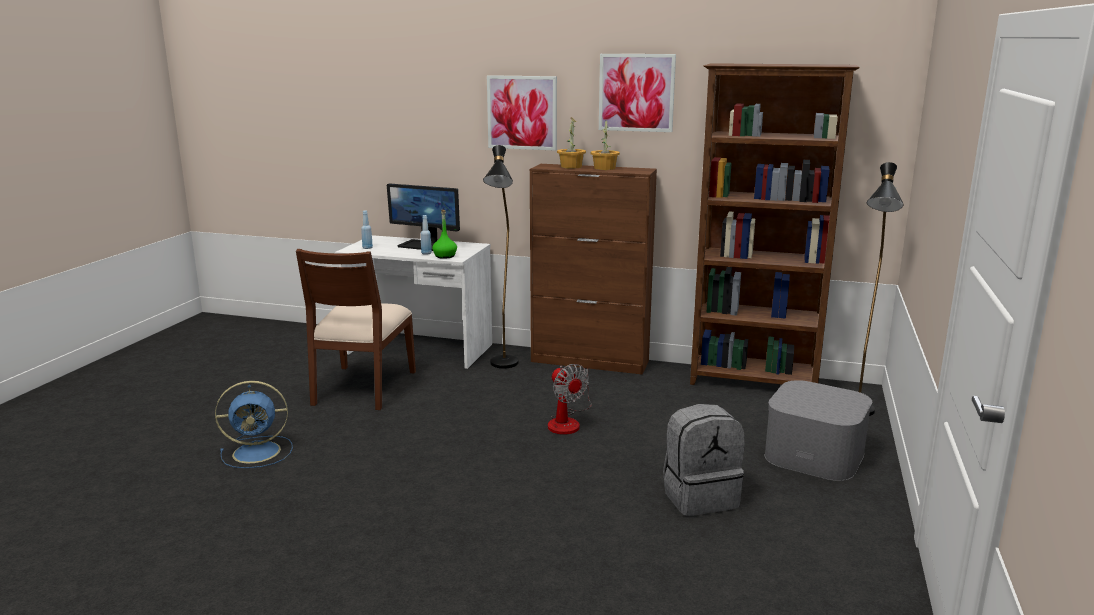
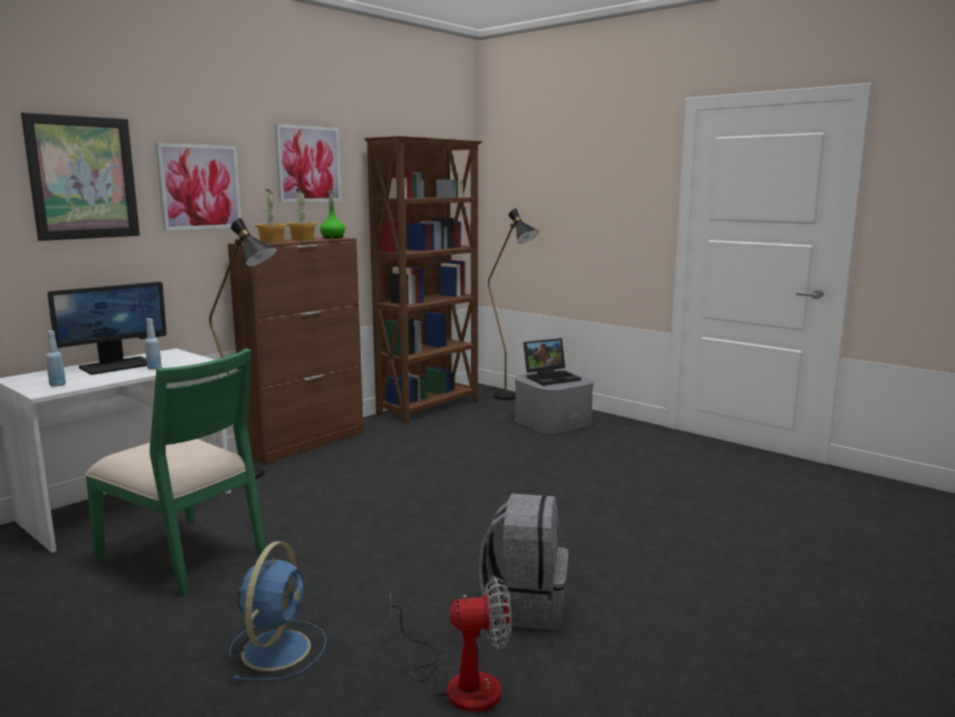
camera: 65 degrees left, 5 degrees down
brown chair [296,249,416,410] -> green chair [85,348,266,597]
green bottle [432,210,457,259] -> green bottle moved to [320,189,345,239]
fan [548,364,592,435] -> fan moved to [390,576,511,712]
grey backpack [663,404,745,516] -> grey backpack moved to [478,494,568,630]
none -> picture [21,112,140,241]
none -> laptop [523,338,581,386]

